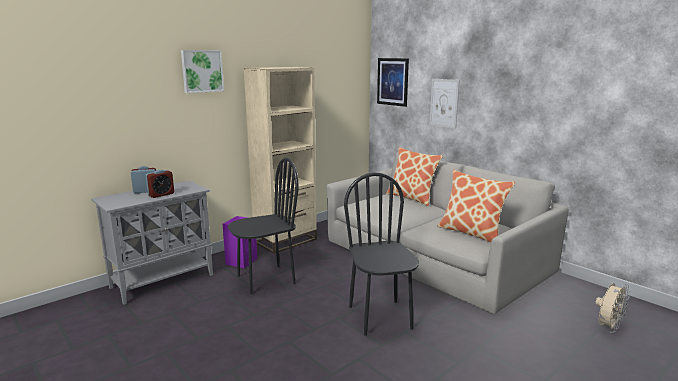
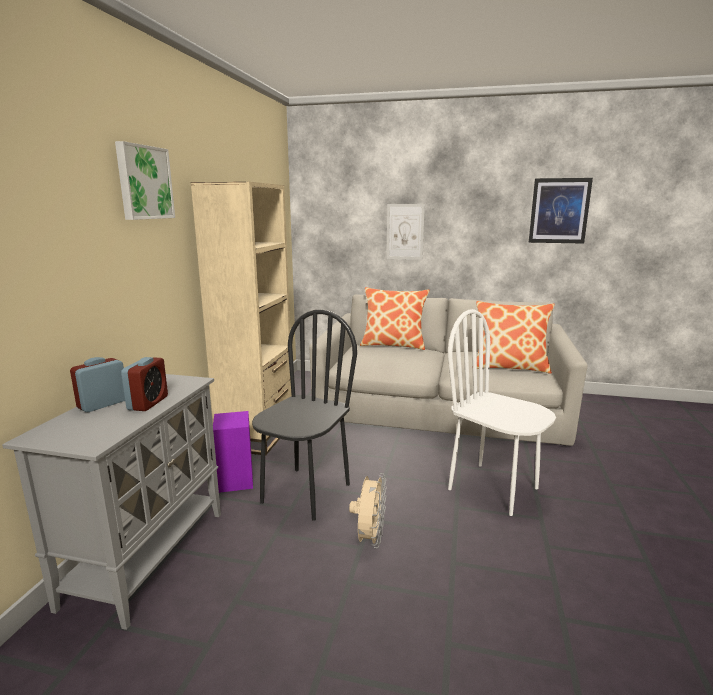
camera: 35 degrees left, 0 degrees up
black chair [344,172,419,336] -> white chair [448,309,556,516]
picture [377,58,409,107] -> picture moved to [529,178,593,244]
beige fan [596,283,630,333] -> beige fan moved to [349,473,387,548]

